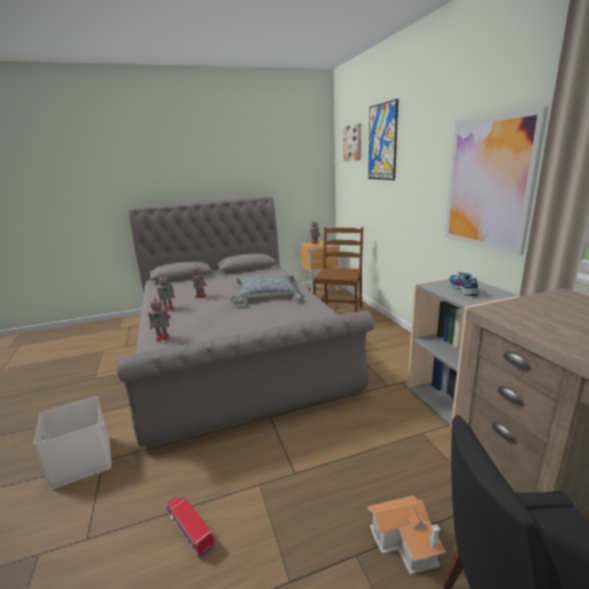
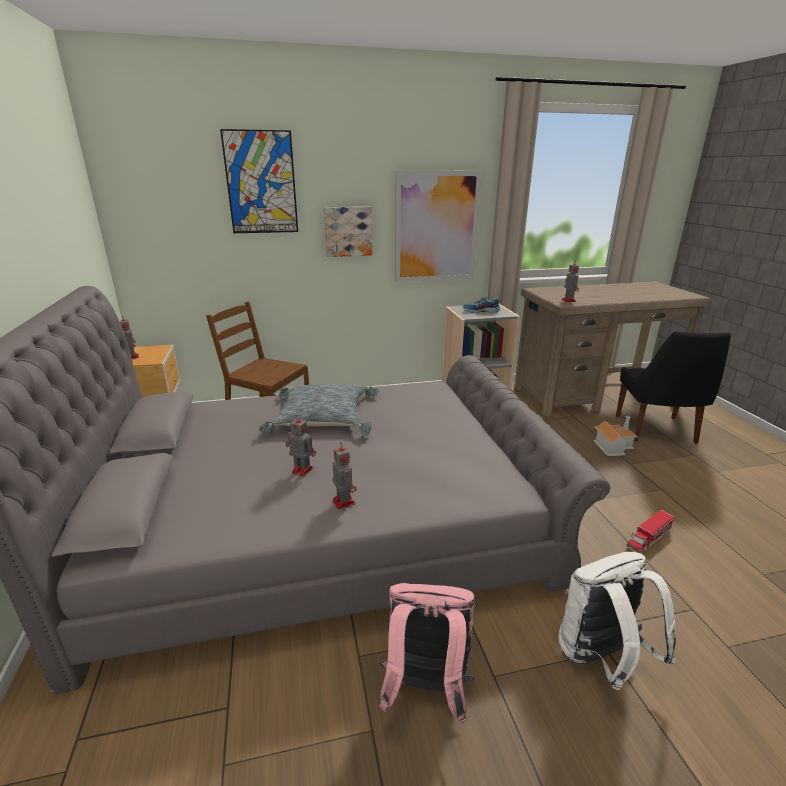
camera: 85 degrees left, 5 degrees up
white storage box [34,396,111,490] -> white backpack [559,552,676,690]
toy robot [148,296,171,341] -> toy robot moved to [562,260,579,302]
picture [343,124,361,161] -> picture moved to [324,207,372,257]
none -> pink backpack [379,583,475,724]

